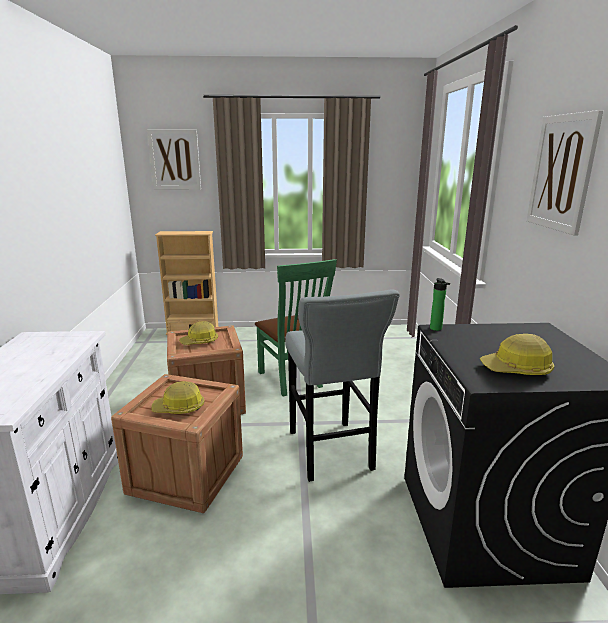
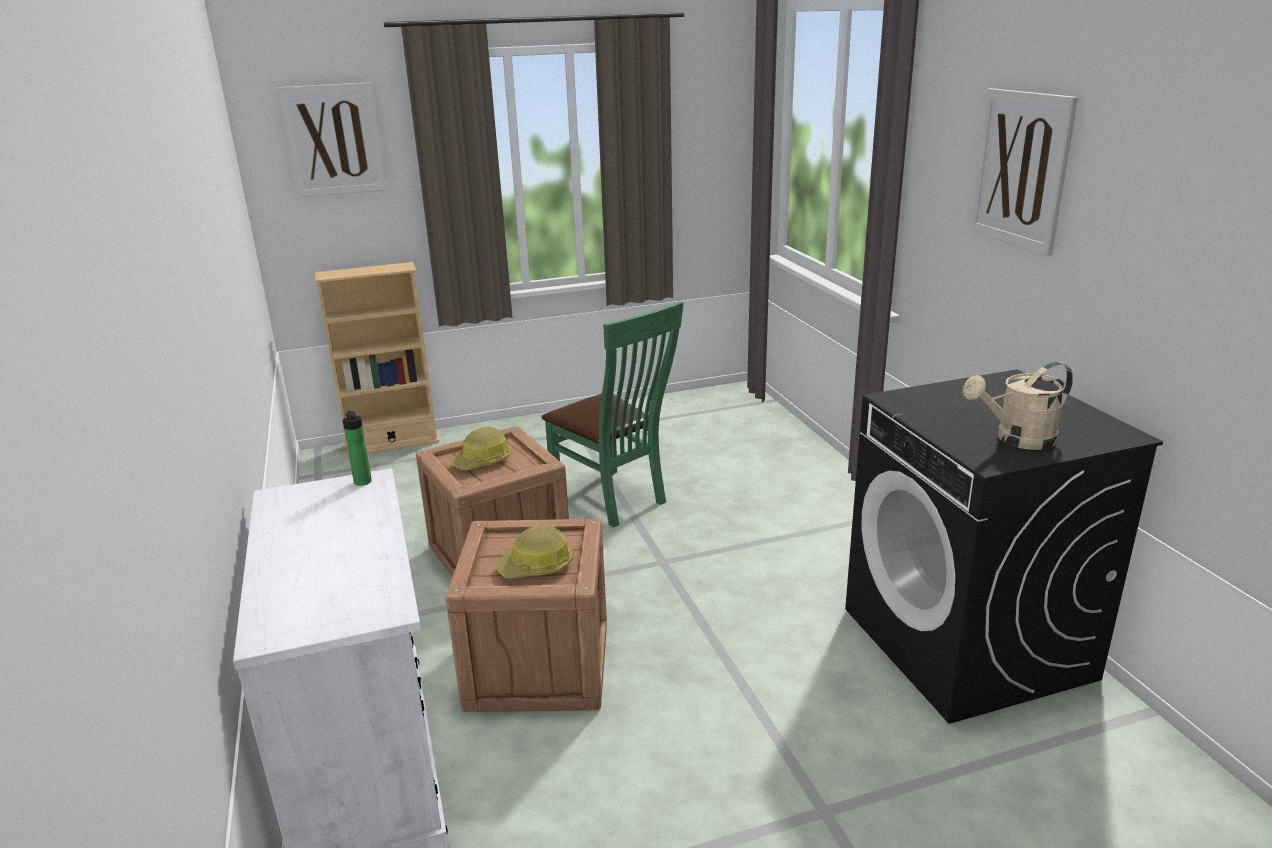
camera: 15 degrees left, 5 degrees up
grey stool [285,289,400,482] -> none
bottle [430,278,450,331] -> bottle moved to [343,411,372,486]
hard hat [480,334,554,375] -> beige watering can [963,362,1073,450]

